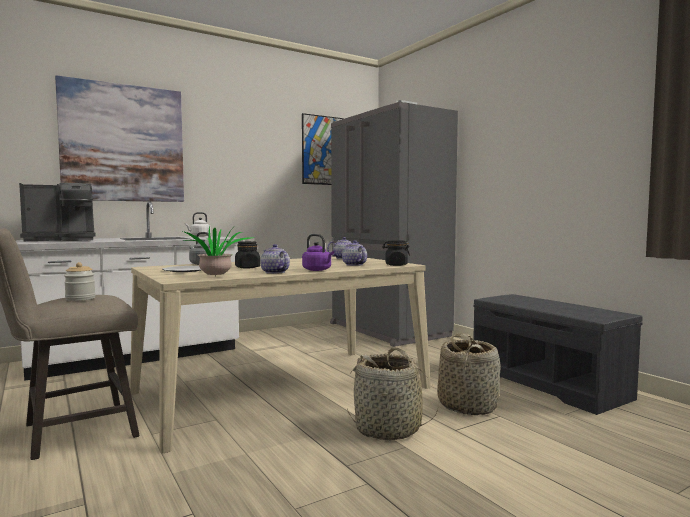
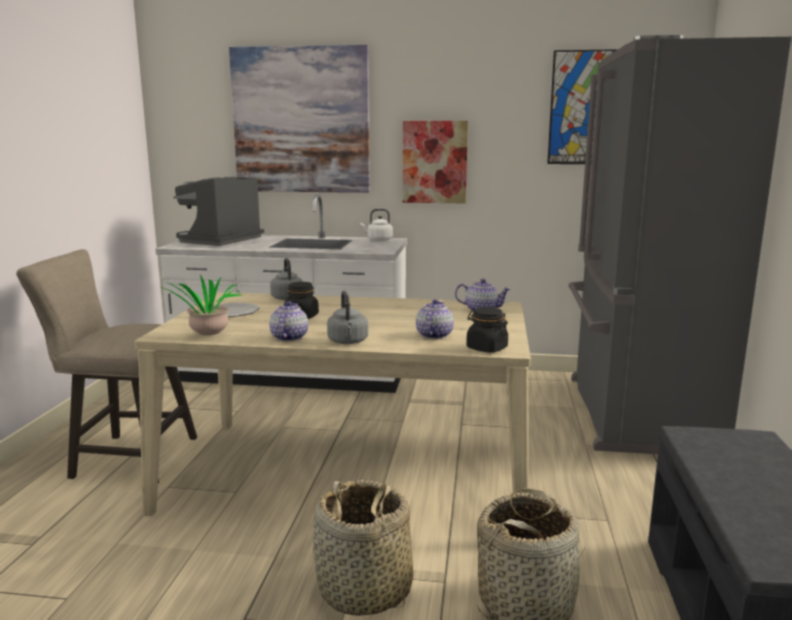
camera: 40 degrees right, 10 degrees up
coffee machine [19,183,96,241] -> coffee machine turned 105 degrees clockwise [174,177,264,246]
jar [64,262,96,301] -> none
purple kettle [302,234,334,271] -> grey kettle [327,291,368,344]
none -> picture [403,121,468,204]

